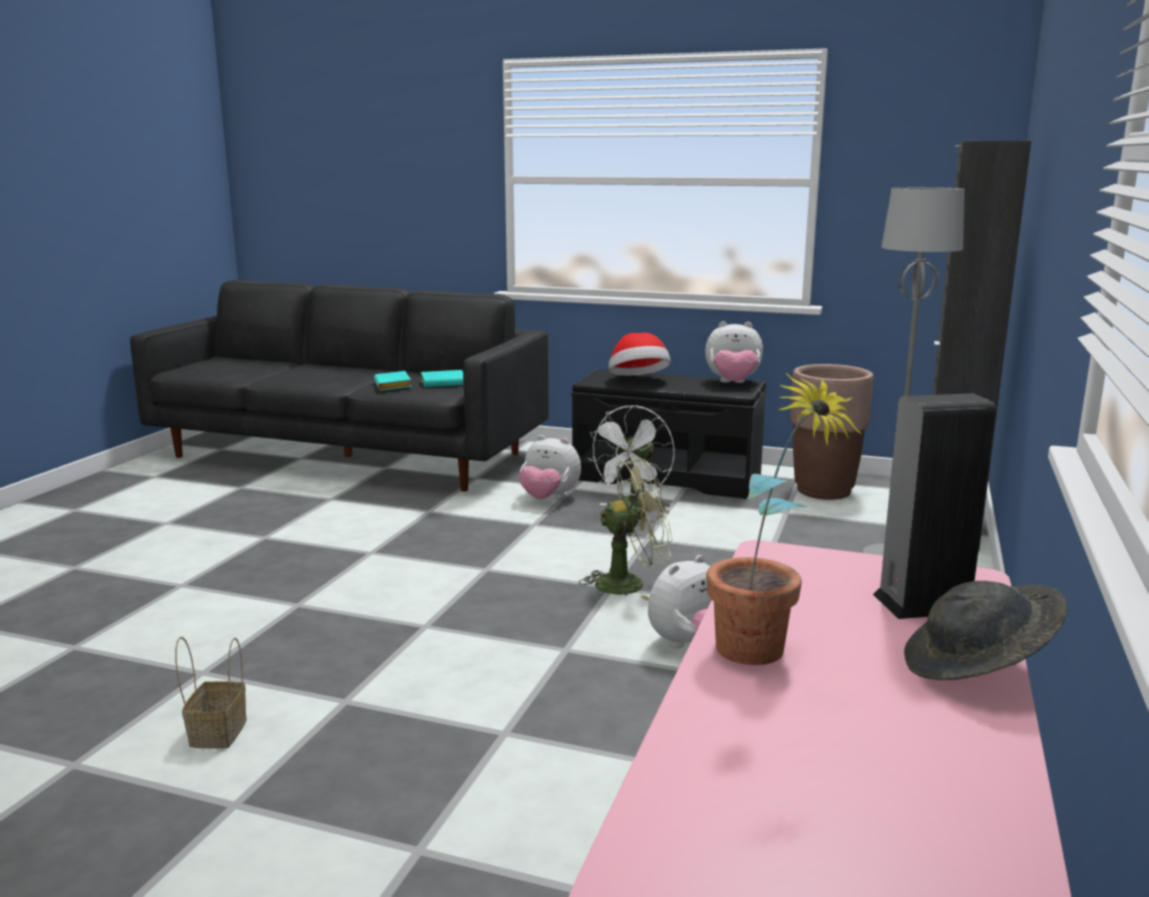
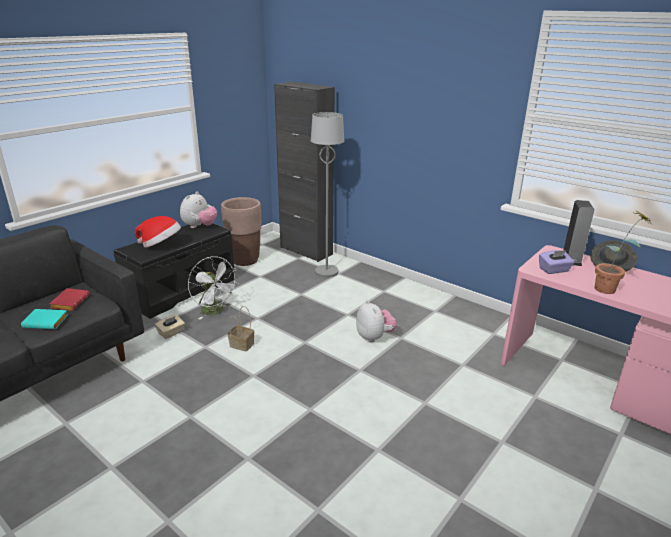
camera: 70 degrees left, 10 degrees up
basket [175,637,247,749] -> basket moved to [228,306,254,351]
turquoise book [421,370,463,387] -> red book [49,288,90,311]
plush toy [519,435,581,499] -> beige tissue box [155,315,185,339]
green fan [579,459,673,601] -> none
none -> purple tissue box [539,250,574,274]

